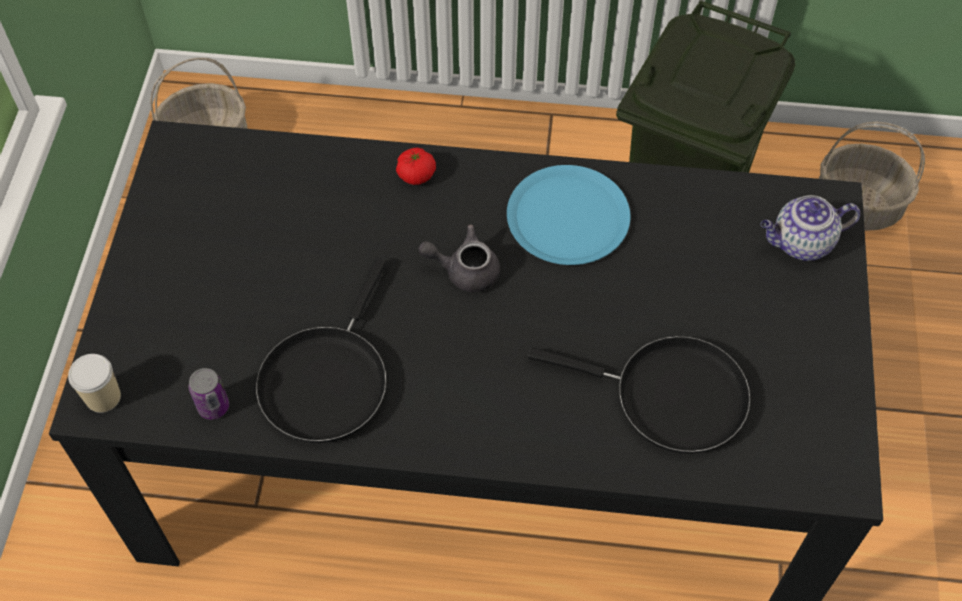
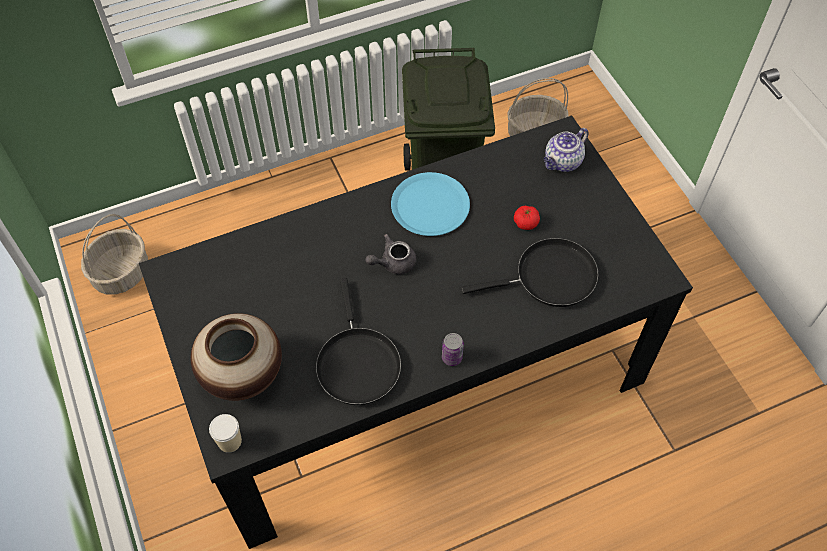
camera: 30 degrees left, 0 degrees up
can [189,368,229,420] -> can moved to [442,333,464,366]
tomato [396,148,436,185] -> tomato moved to [514,206,540,230]
none -> vase [191,313,282,401]

